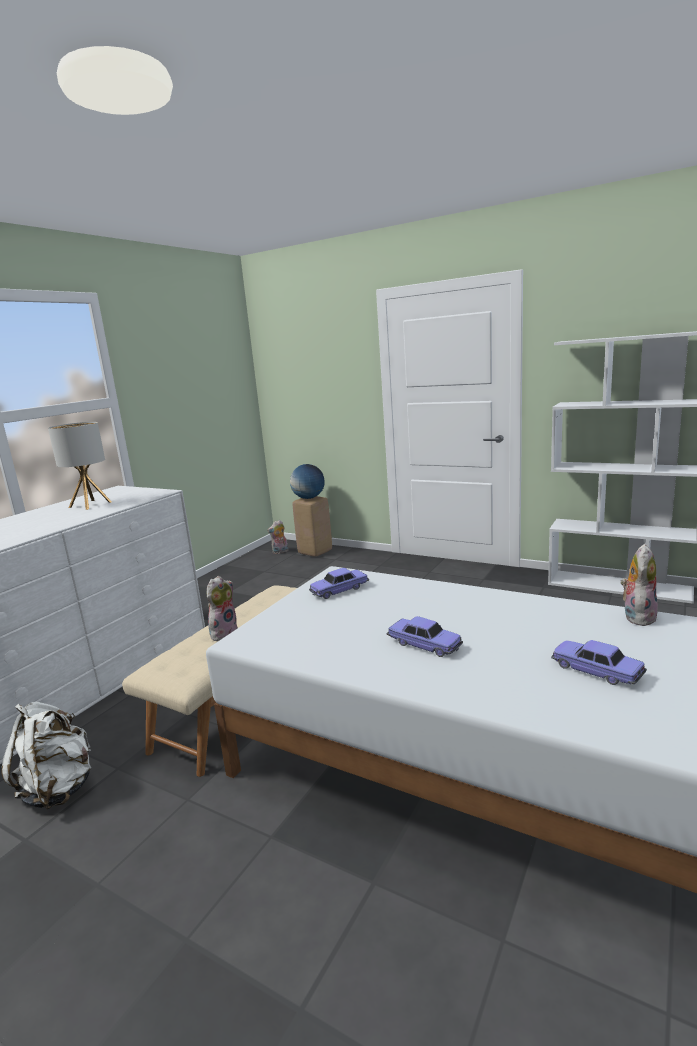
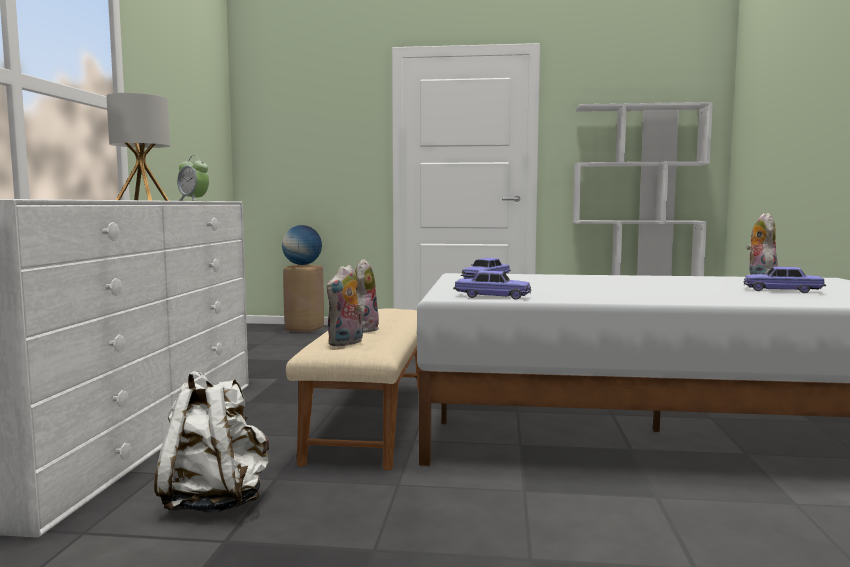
camera: 25 degrees left, 10 degrees down
plush toy [267,520,288,554] -> plush toy moved to [327,265,363,346]
toy car [387,616,463,657] -> toy car moved to [453,270,531,300]
none -> alarm clock [177,156,209,201]

